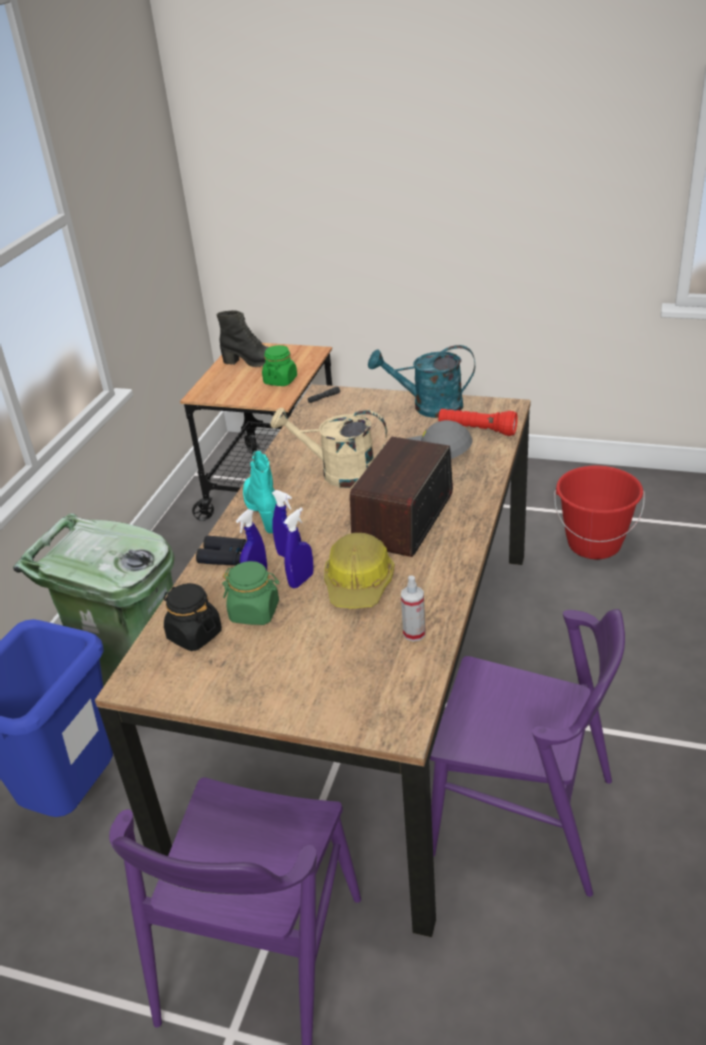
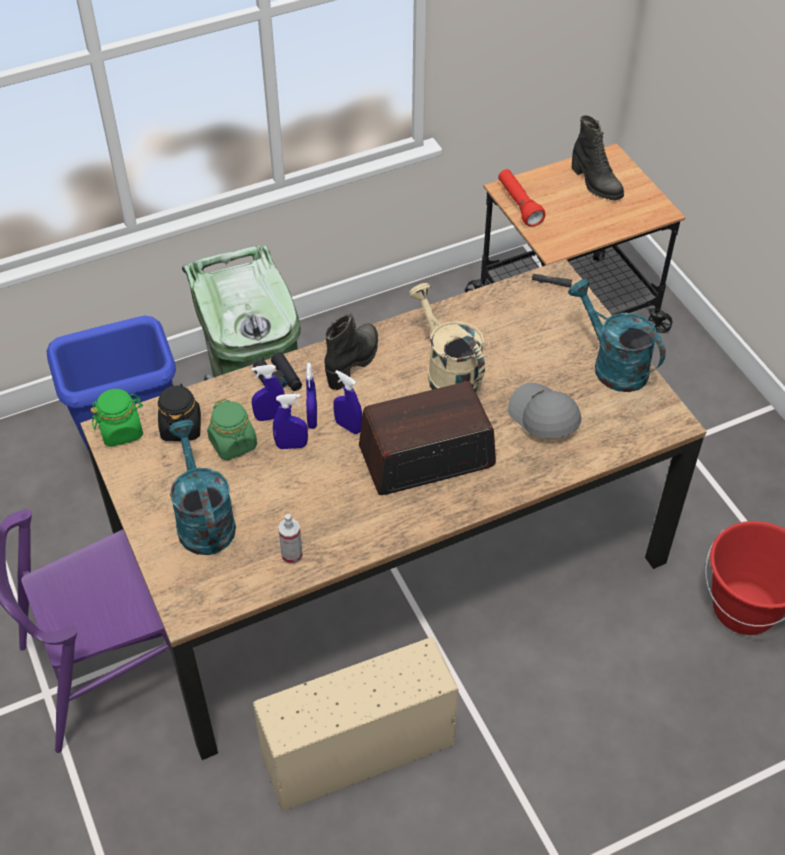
camera: 45 degrees right, 15 degrees up
turquoise boot [243,451,277,533] -> black boot [324,313,378,390]
green jar [262,345,297,386] -> green jar moved to [90,389,143,447]
hard hat [324,533,395,608] -> none
purple chair [430,609,625,897] -> beige storage box [253,637,458,811]
red flashlight [438,409,518,436] -> red flashlight moved to [498,169,545,227]
none -> turquoise watering can [169,420,236,555]
none -> blue spray bottle [334,370,362,434]

